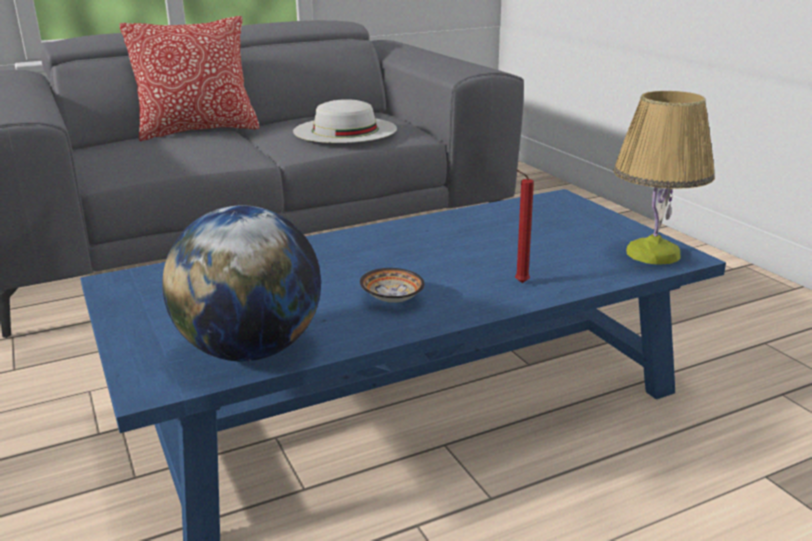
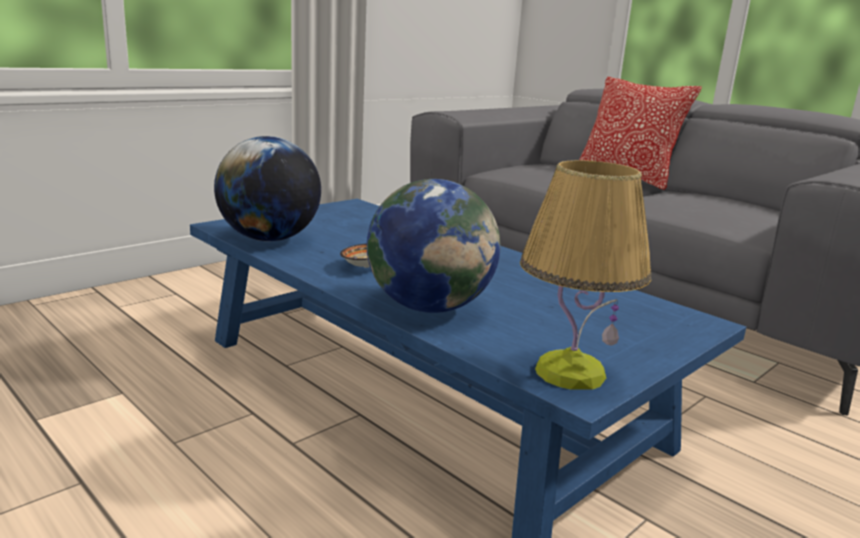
camera: 70 degrees right, 5 degrees down
white hat [293,99,397,143] -> none
red candle [515,169,534,283] -> globe [367,179,500,313]

